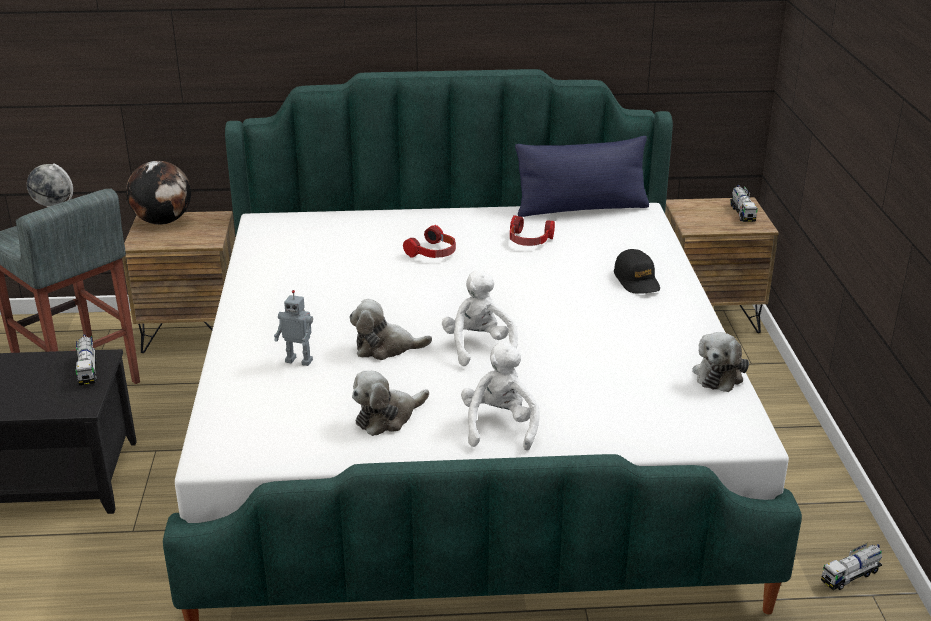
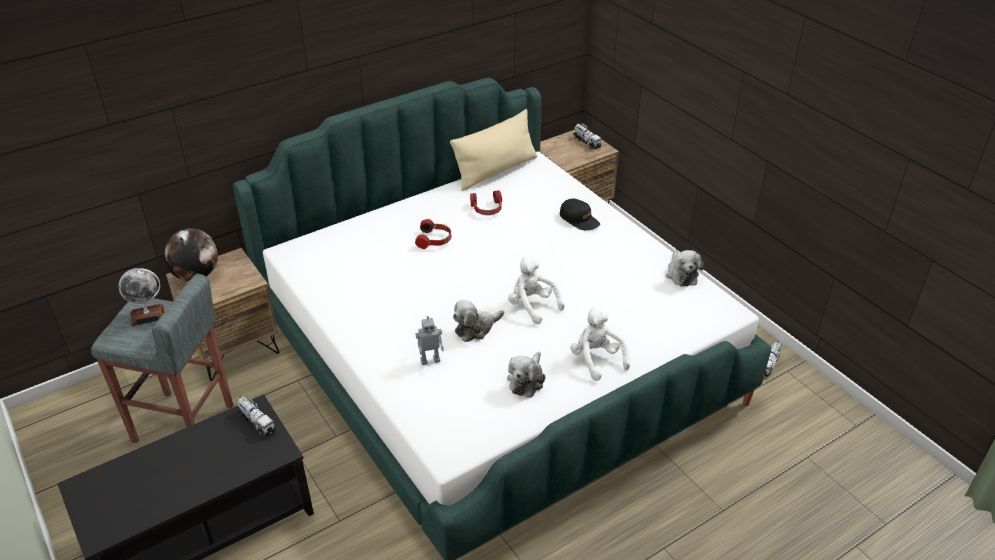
camera: 30 degrees left, 10 degrees up
blue pillow [515,136,649,217] -> beige pillow [450,109,537,191]

